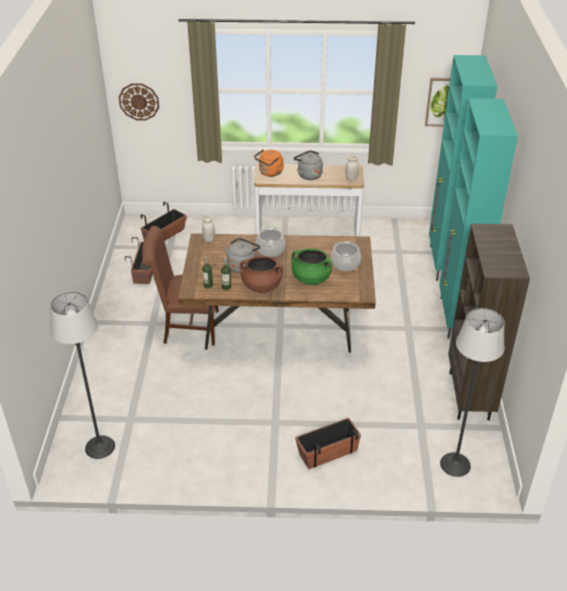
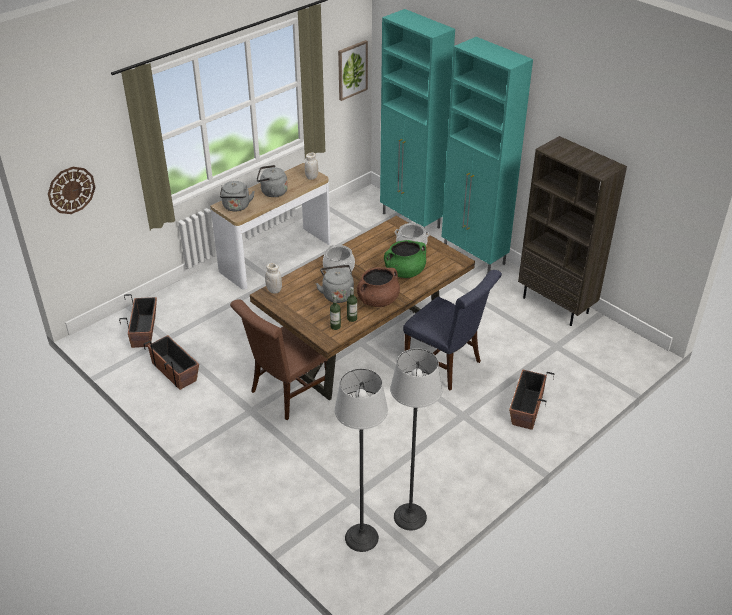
camera: 45 degrees left, 0 degrees up
orange kettle [254,149,284,177] -> grey kettle [220,181,255,211]
floor lamp [440,308,505,477] -> floor lamp moved to [390,348,443,530]
none -> blue chair [403,270,502,391]

